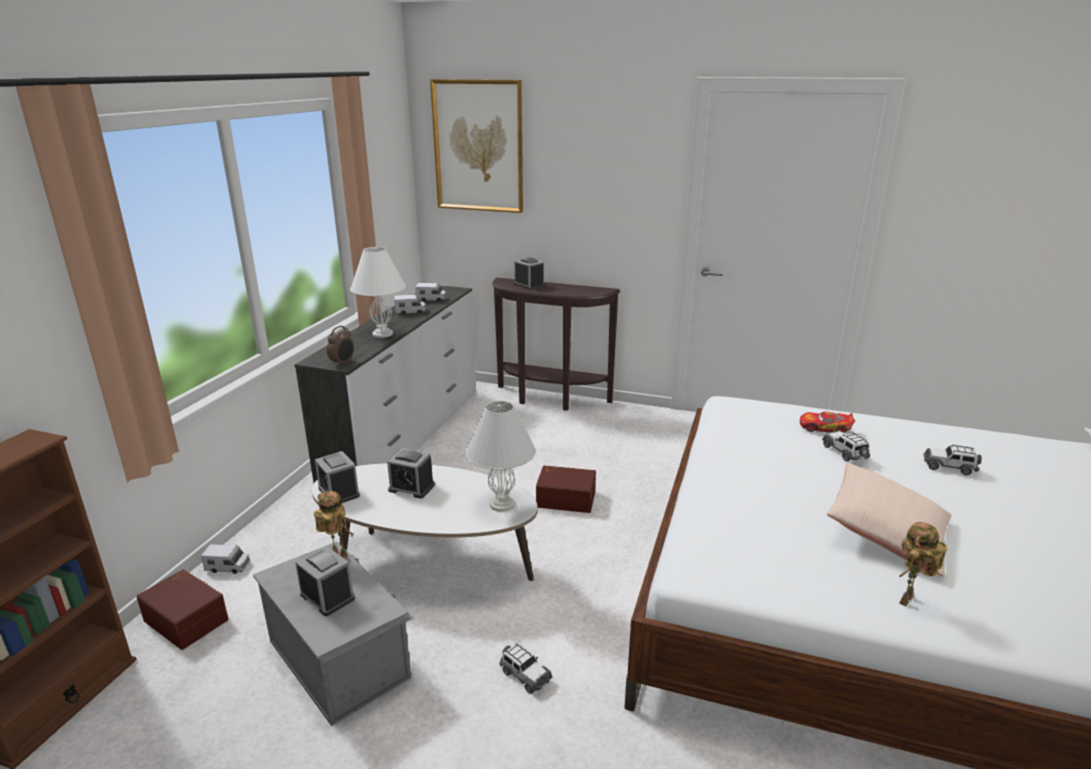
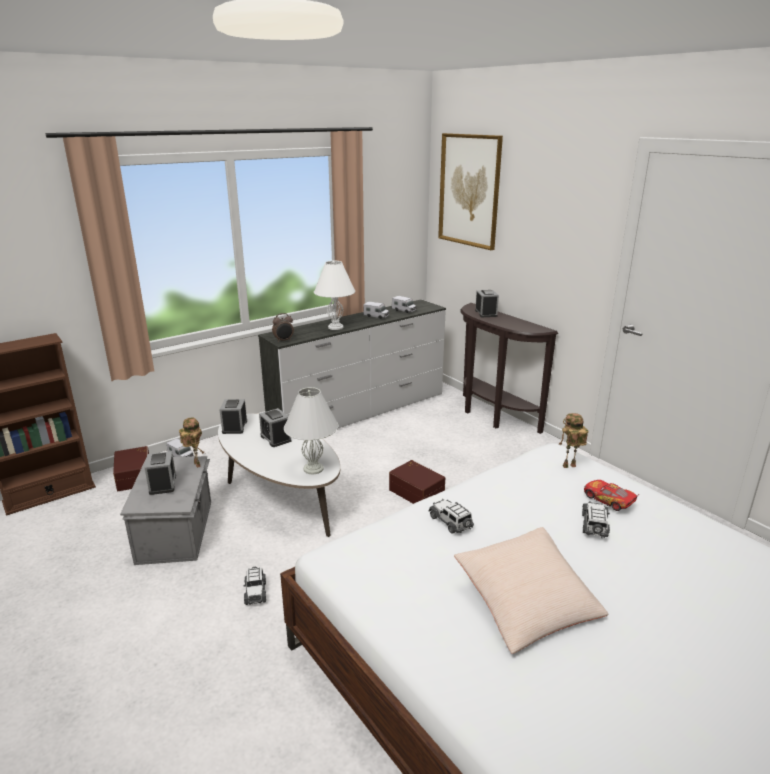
camera: 35 degrees right, 0 degrees up
toy robot [899,522,948,606] -> toy robot moved to [559,413,588,468]
toy car [923,445,982,475] -> toy car moved to [429,499,474,534]

